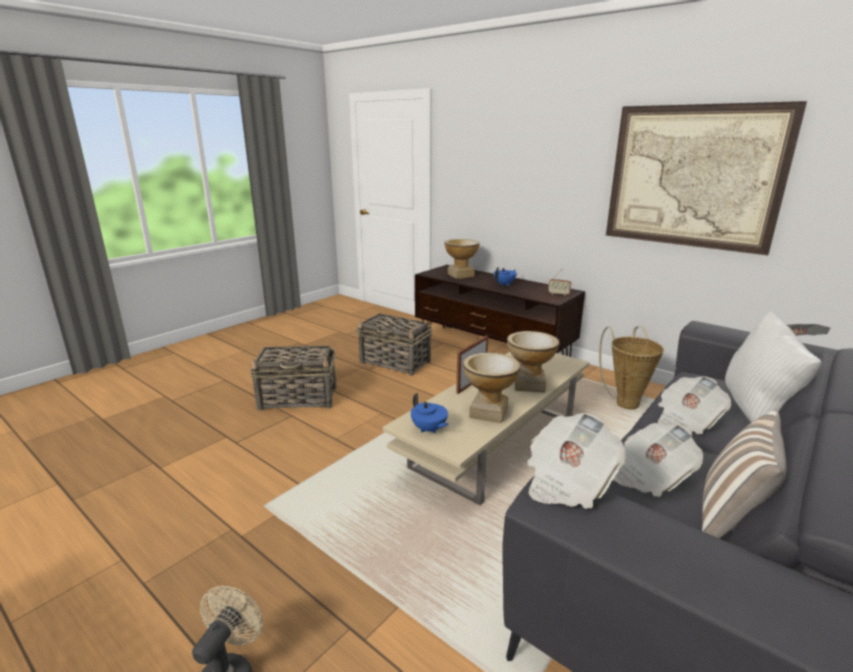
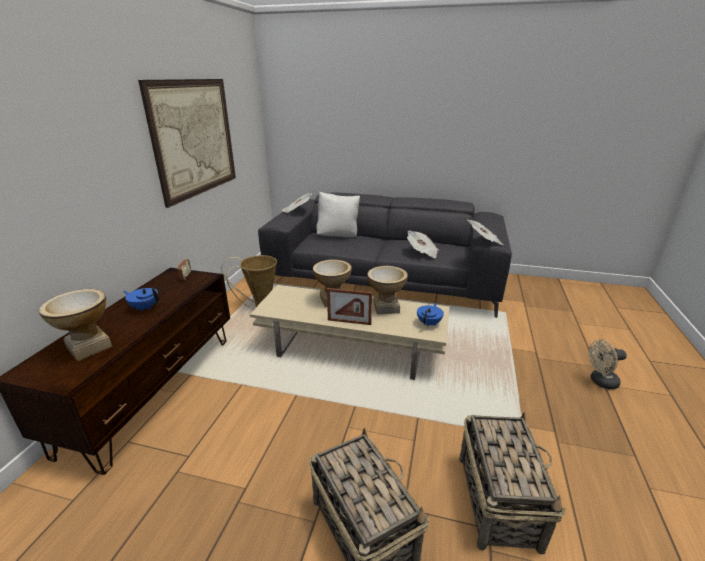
camera: 115 degrees left, 5 degrees up
basket [356,314,432,376] -> basket moved to [459,412,565,554]
newspaper [658,376,731,434] -> none
pillow [702,410,787,539] -> none

